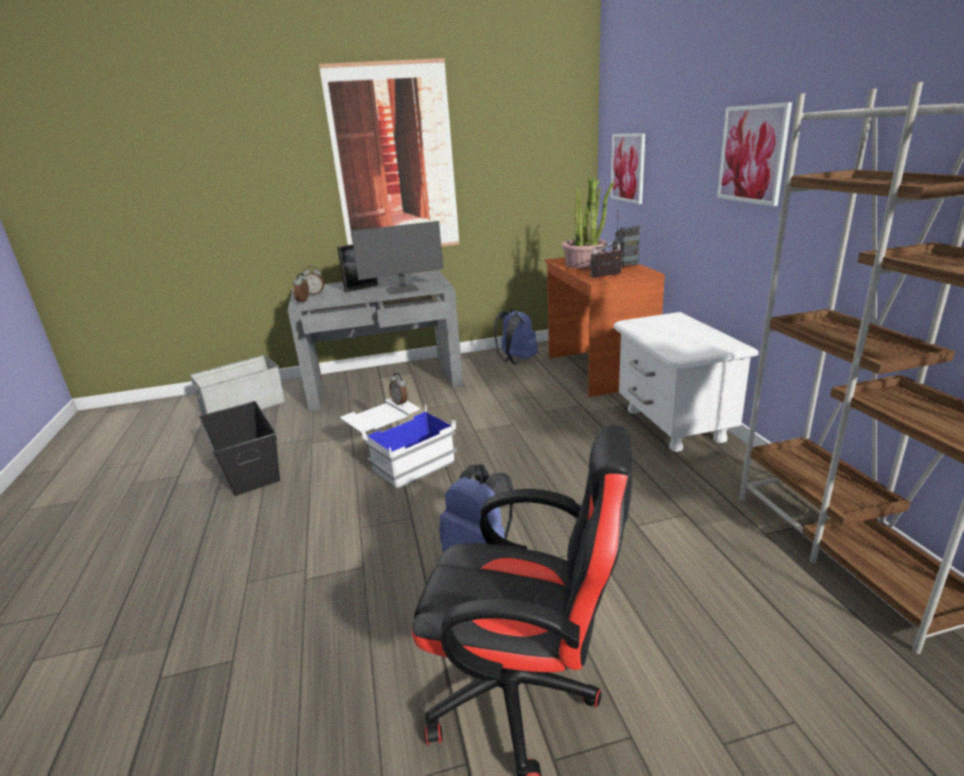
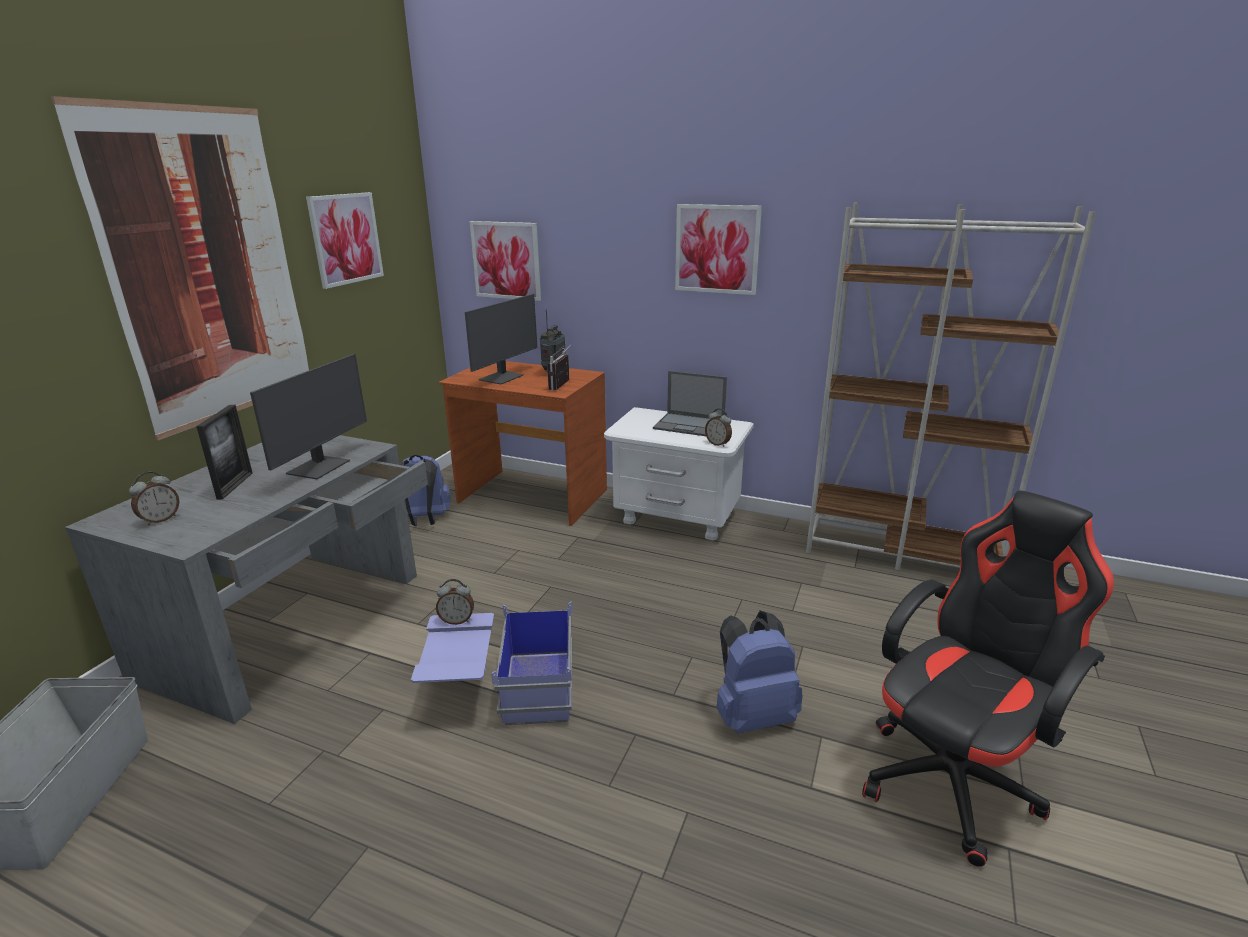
camera: 55 degrees left, 0 degrees up
black storage box [199,401,280,496] -> none
alarm clock [293,273,309,304] -> alarm clock moved to [705,408,732,447]
white storage box [340,398,457,490] -> blue storage box [411,602,572,725]
potted plant [562,177,615,269] -> monitor [465,294,537,384]
none -> picture [306,192,384,289]
none -> laptop [653,371,727,436]

